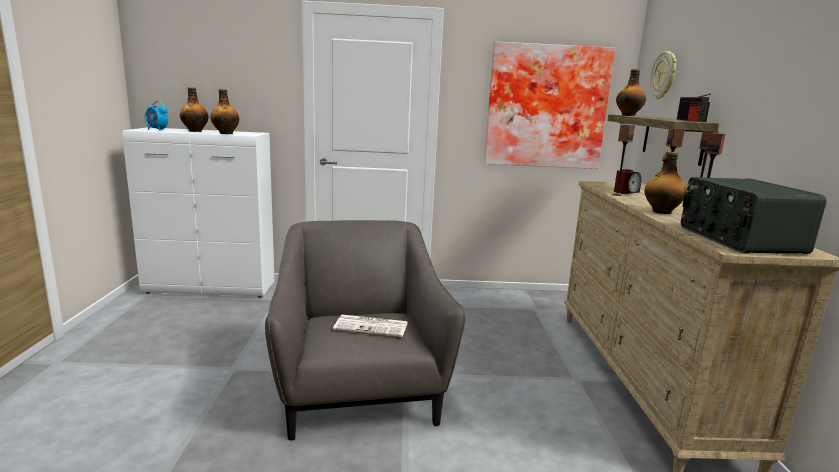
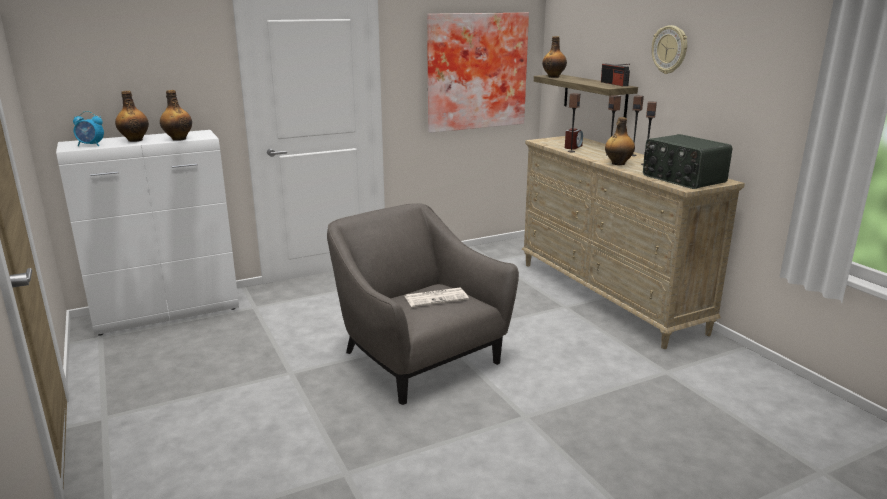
camera: 25 degrees left, 5 degrees up
wall clock [650,51,677,99] -> wall clock moved to [652,25,687,74]

